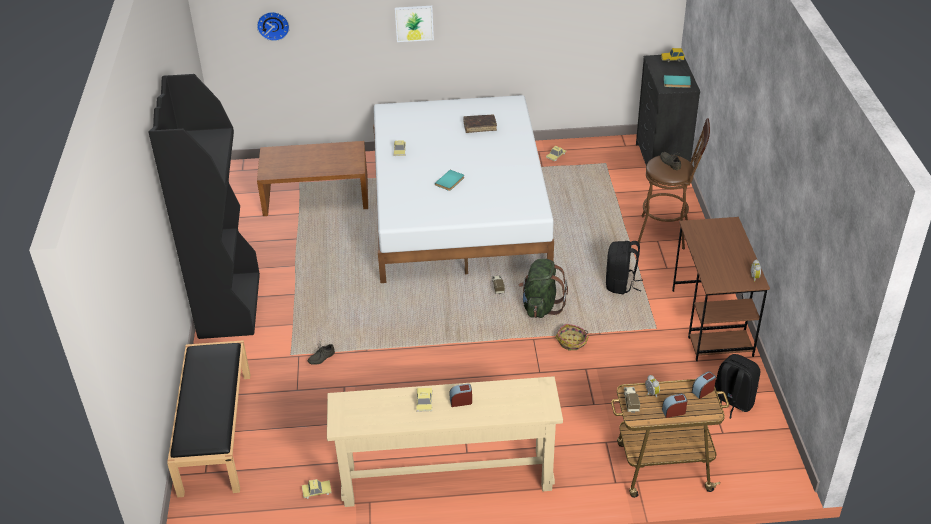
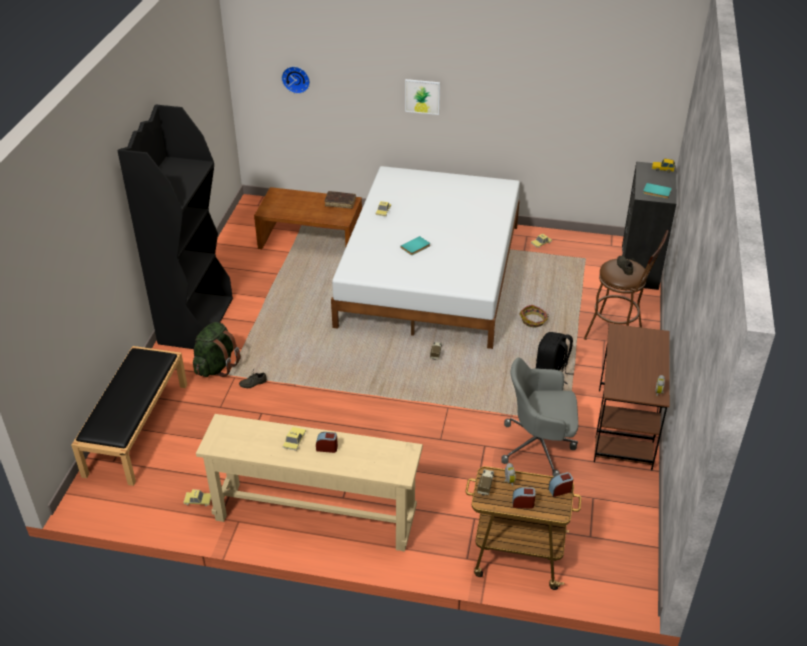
camera: 15 degrees right, 0 degrees up
brown book [463,115,497,133] -> brown book moved to [324,191,356,209]
green backpack [519,259,568,318] -> green backpack moved to [193,322,241,377]
basket [555,324,589,350] -> basket moved to [519,305,549,328]
black backpack [715,354,760,419] -> none
none -> grey office chair [501,358,579,476]

